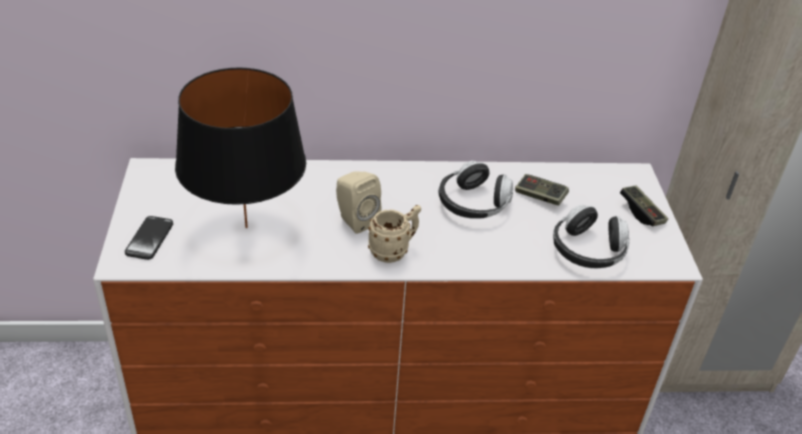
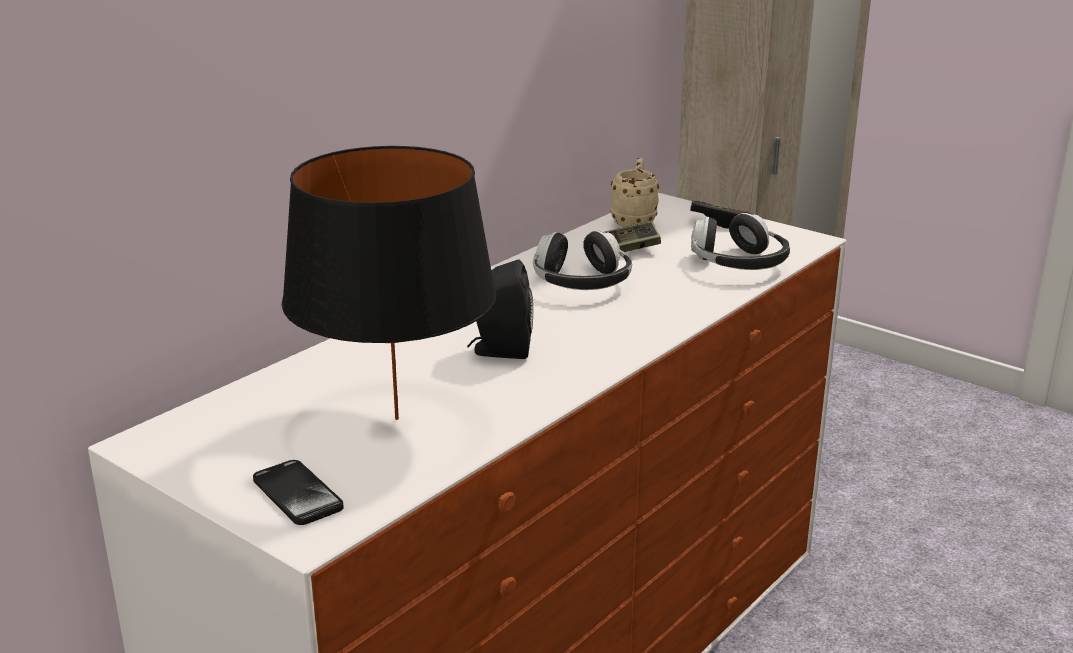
camera: 45 degrees left, 15 degrees down
beige speaker [336,171,381,234] -> black speaker [467,260,533,359]
beige mug [368,205,421,263] -> beige mug moved to [610,158,659,227]

